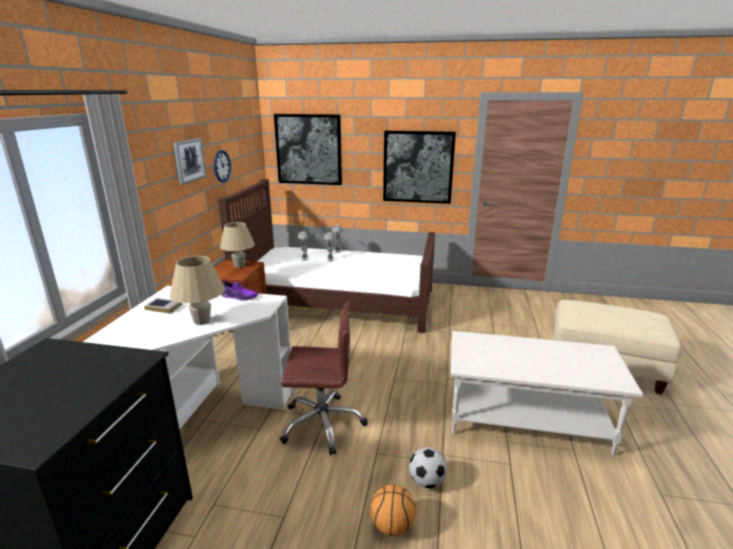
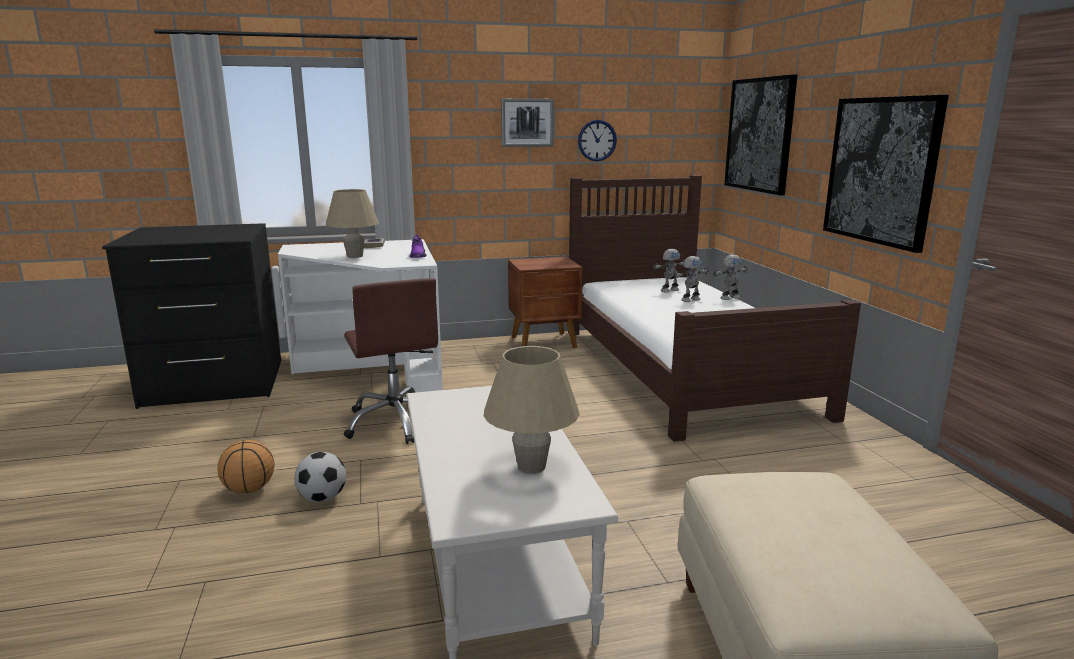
camera: 65 degrees right, 5 degrees down
beige table lamp [220,222,255,268] -> beige table lamp moved to [484,346,580,474]

